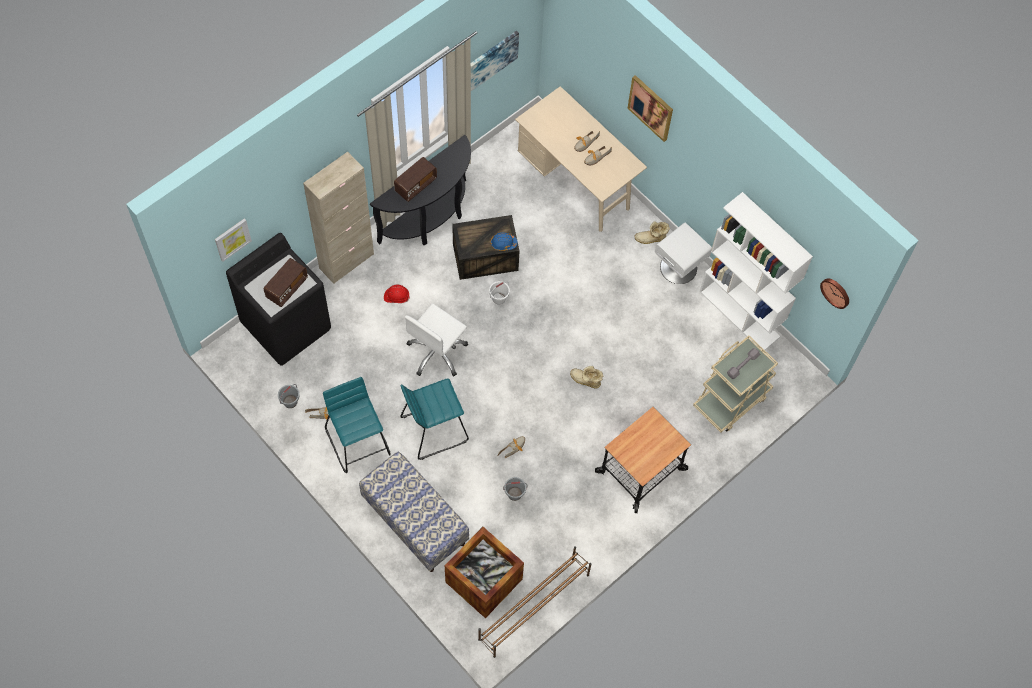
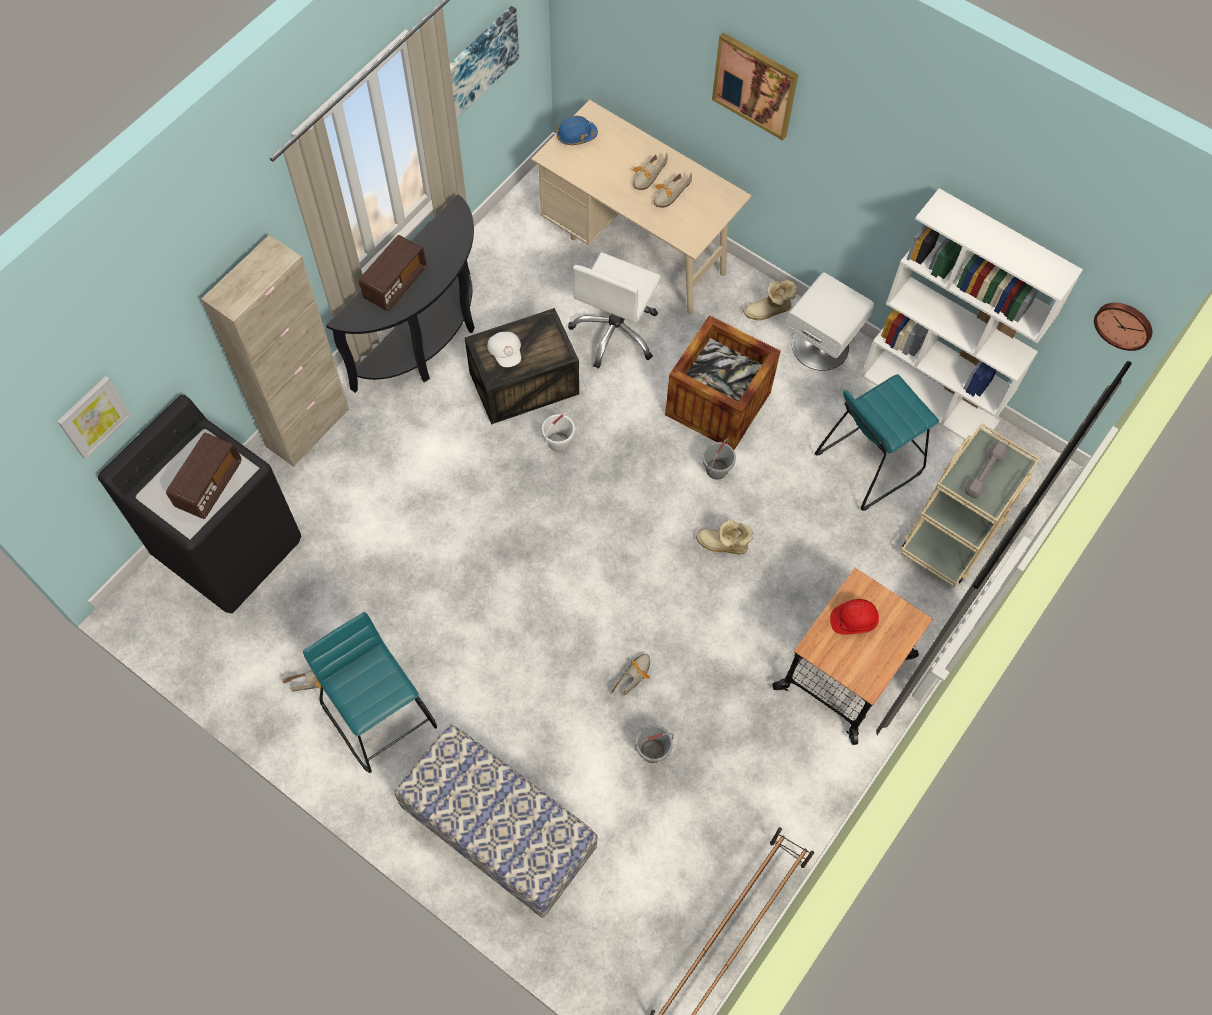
camera: 10 degrees left, 0 degrees up
grey bucket [278,384,300,408] -> grey bucket moved to [702,438,736,479]
red hard hat [384,285,410,303] -> red hard hat moved to [830,599,879,634]
turquoise stool [400,378,469,460] -> turquoise stool moved to [815,374,939,511]
white office chair [405,303,468,376] -> white office chair moved to [568,252,661,369]
crate [445,527,524,618] -> crate moved to [665,315,781,450]
blue hard hat [491,233,518,251] -> blue hard hat moved to [556,116,598,145]
none -> white cap [487,332,521,367]

